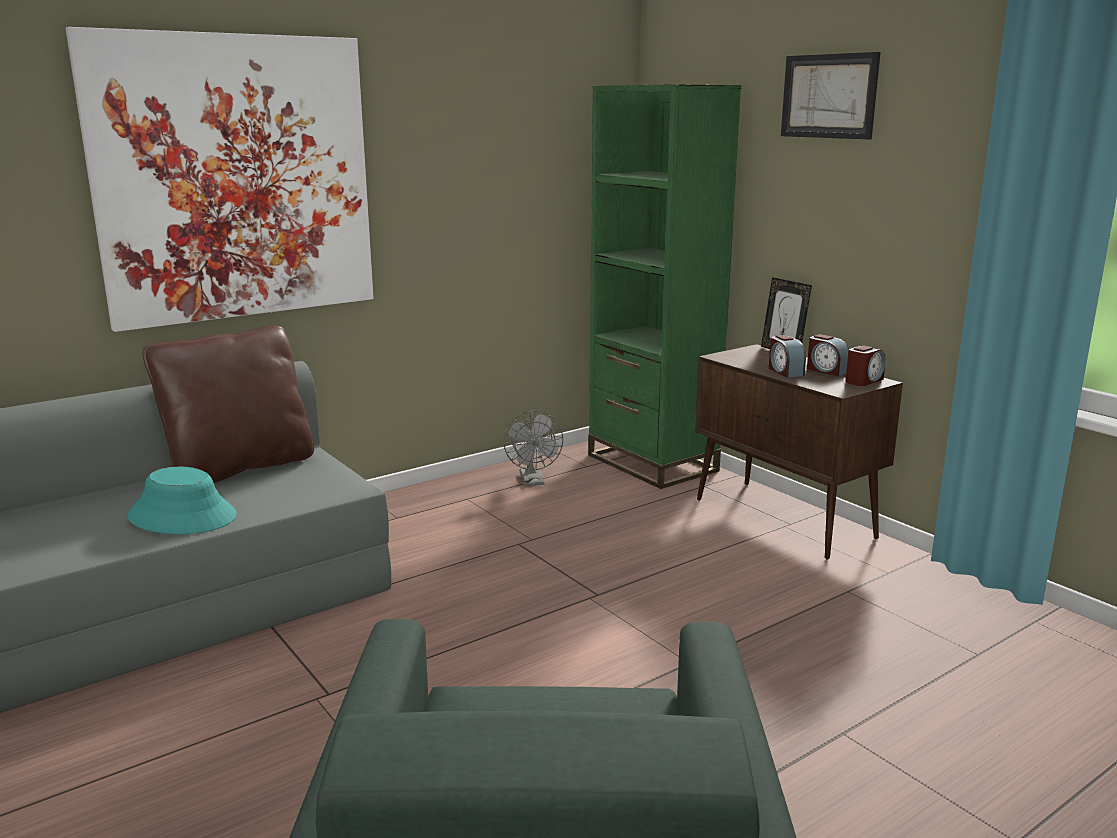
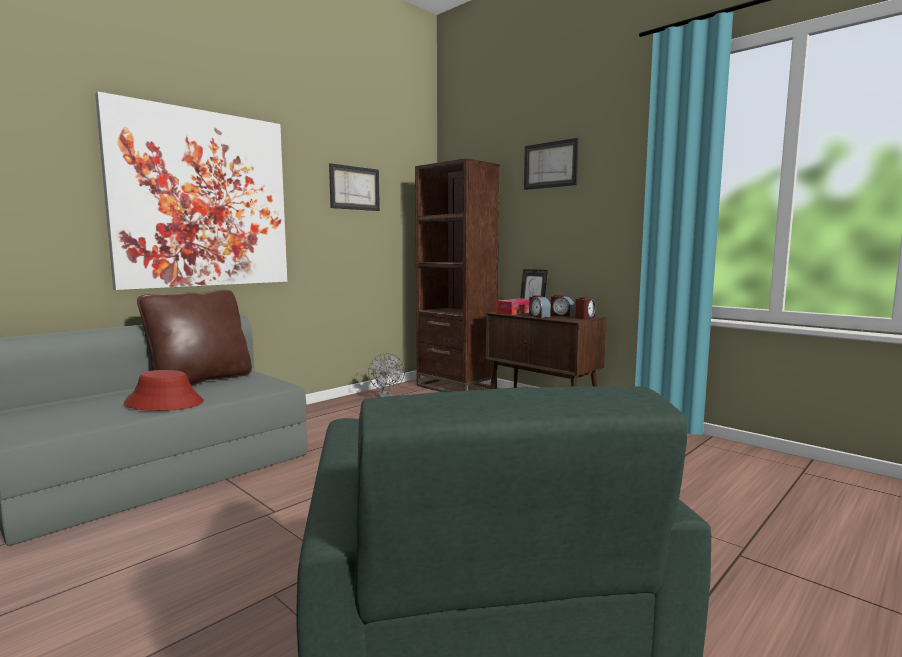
camera: 10 degrees left, 10 degrees down
turquoise hat [127,467,236,534] -> red hat [124,370,204,411]
green bookcase [588,84,742,489] -> brown bookcase [415,158,500,392]
none -> picture [329,163,380,211]
none -> tissue box [496,298,529,315]

